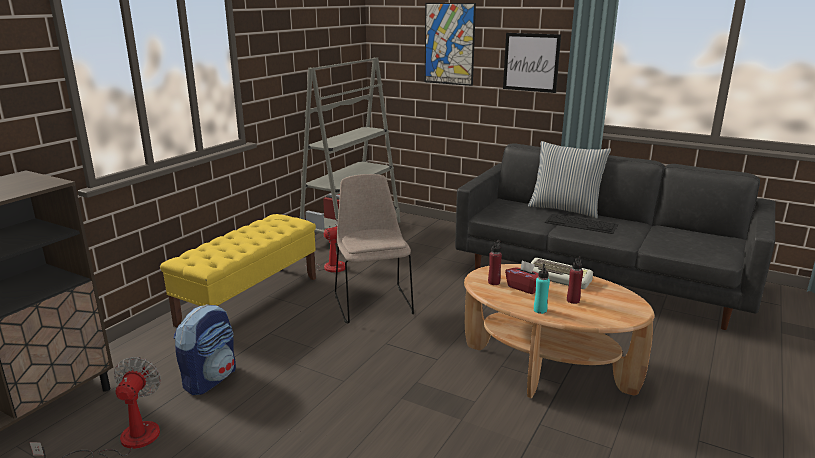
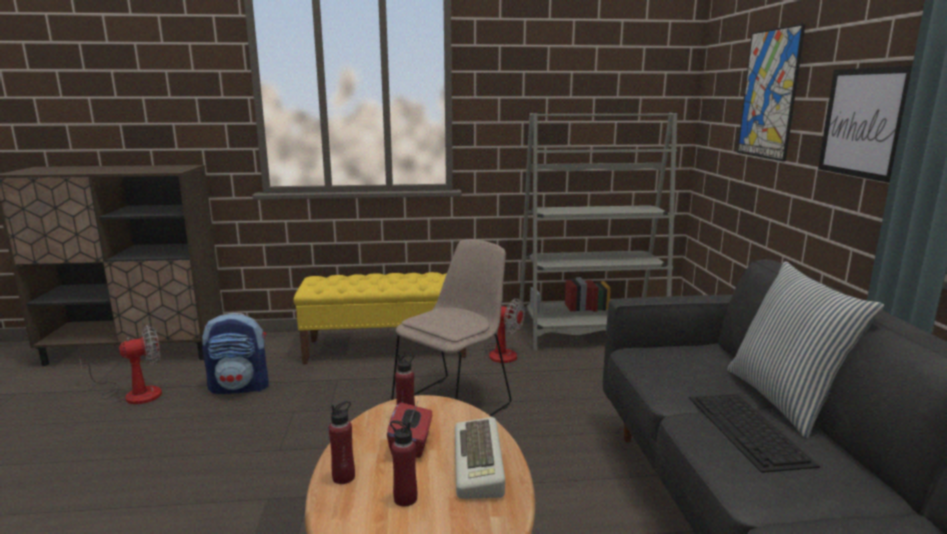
camera: 55 degrees right, 5 degrees down
turquoise bottle [534,264,550,314] -> red bottle [329,401,355,484]

